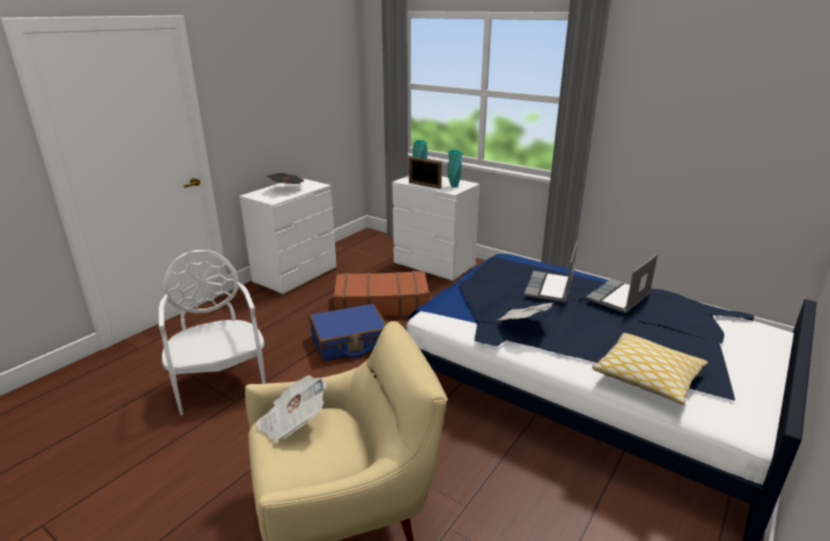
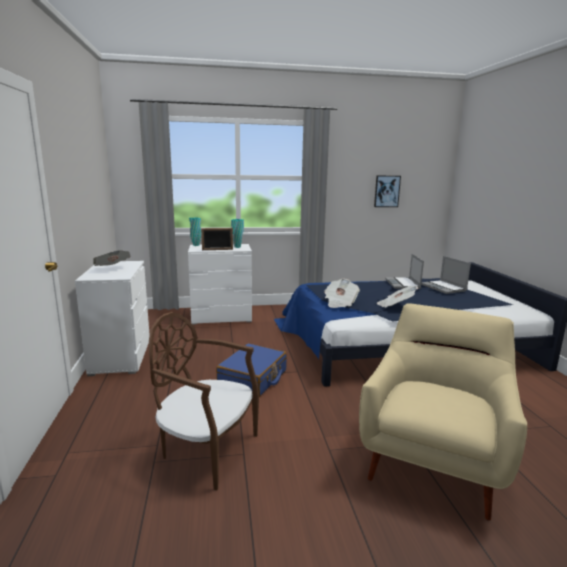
camera: 45 degrees left, 10 degrees down
white chair [159,250,266,415] -> brown chair [149,312,259,490]
newspaper [256,375,327,443] -> newspaper moved to [324,279,360,308]
brown suitcase [334,271,430,316] -> none
laptop [524,241,577,303] -> laptop moved to [421,256,471,294]
pillow [592,333,708,405] -> none
none -> picture [374,175,401,207]

